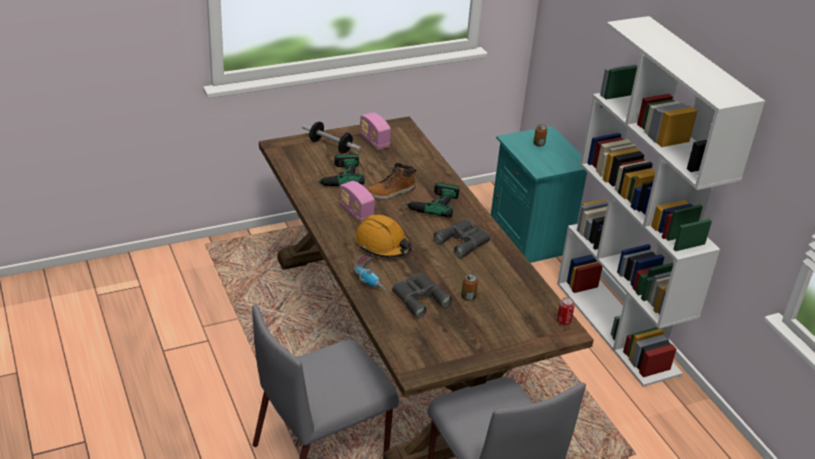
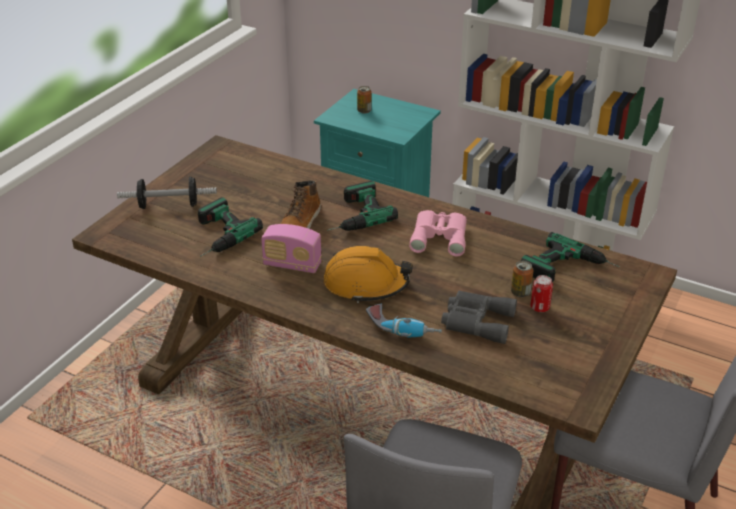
camera: 35 degrees left, 0 degrees up
radio [360,112,391,150] -> none
grey binoculars [434,219,490,258] -> pink binoculars [409,210,467,256]
can [557,297,575,325] -> can moved to [531,275,553,312]
none -> power drill [521,232,619,282]

